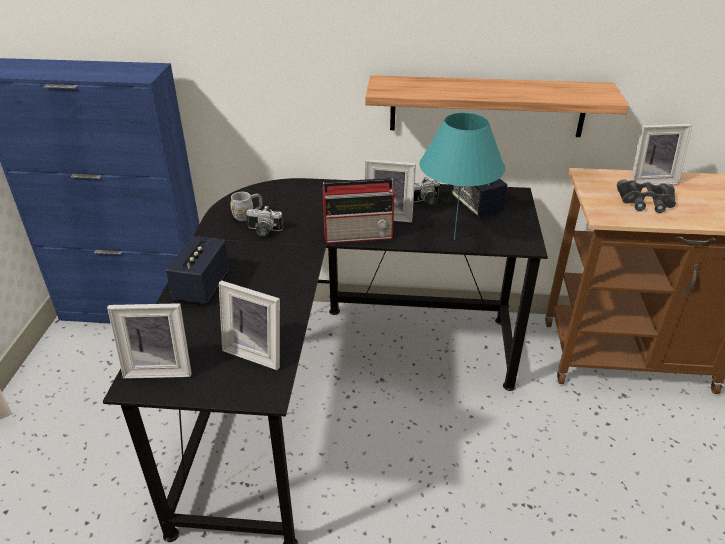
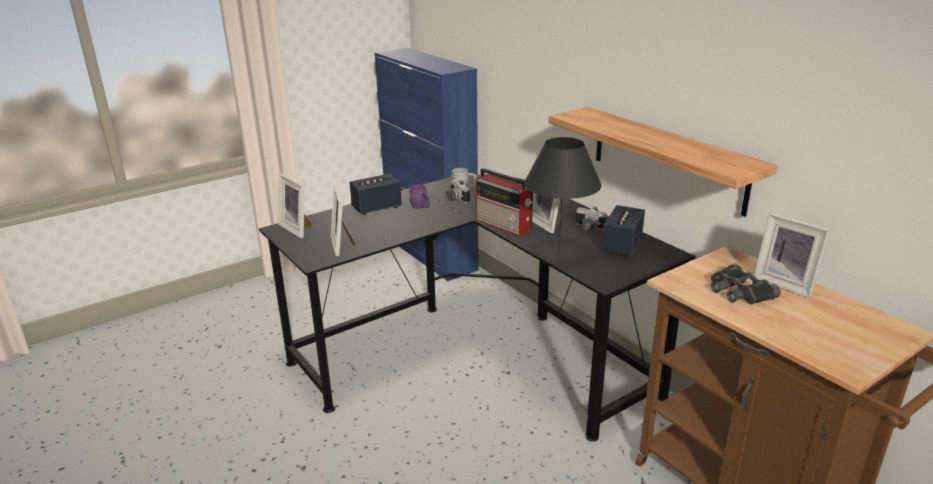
camera: 50 degrees right, 10 degrees down
turquoise table lamp [419,112,505,240] -> black table lamp [524,137,601,254]
none -> purple mug [409,185,430,209]

